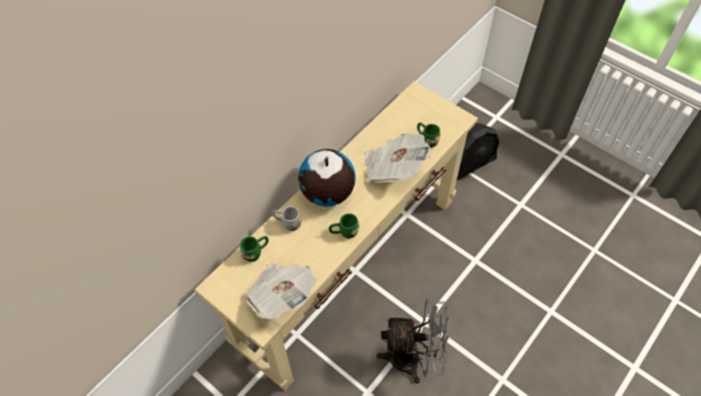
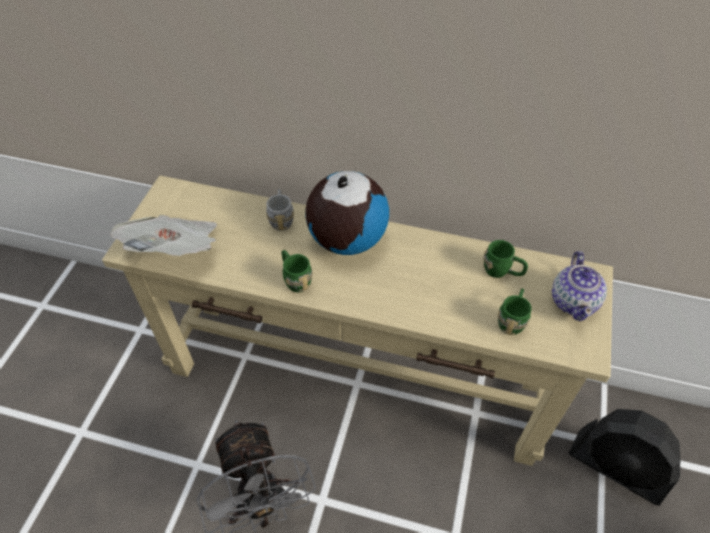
camera: 65 degrees right, 5 degrees down
green mug [240,236,269,262] -> green mug moved to [483,240,528,278]
newspaper [364,134,431,183] -> none
none -> teapot [552,251,607,321]

